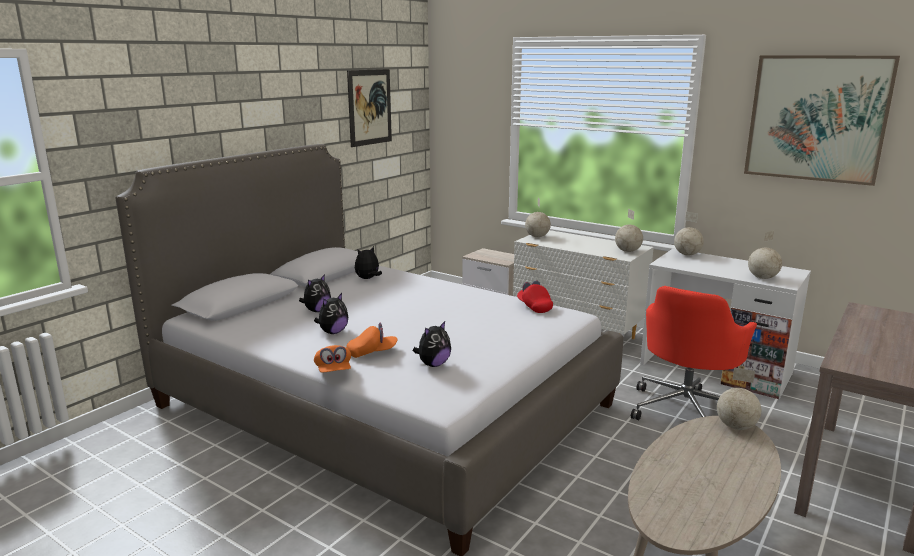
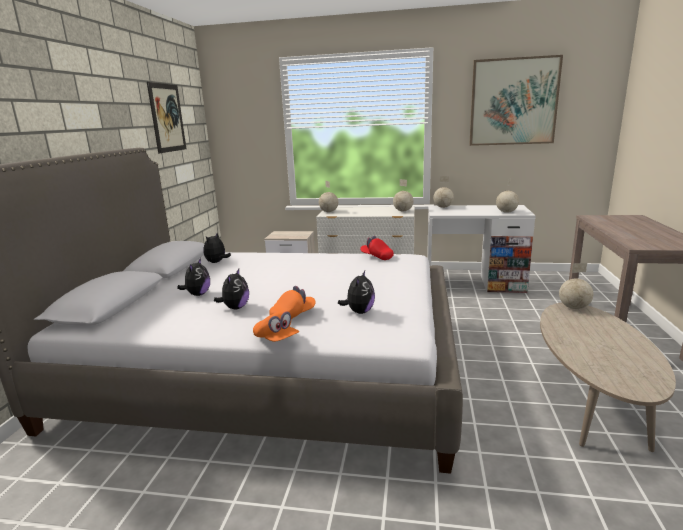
camera: 25 degrees left, 0 degrees up
red office chair [631,286,757,420] -> none

